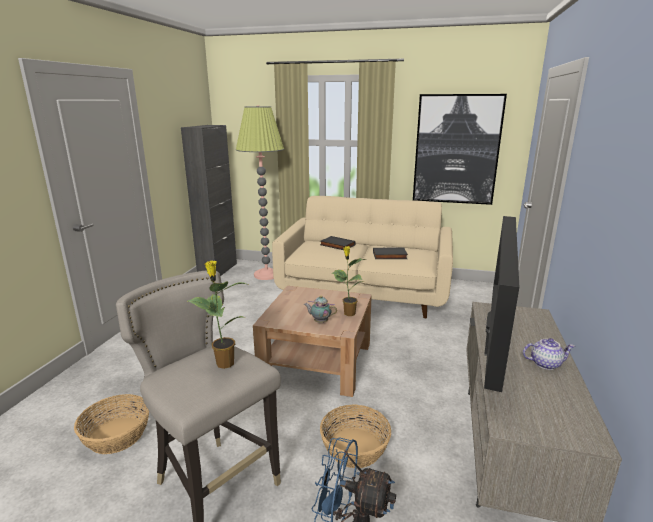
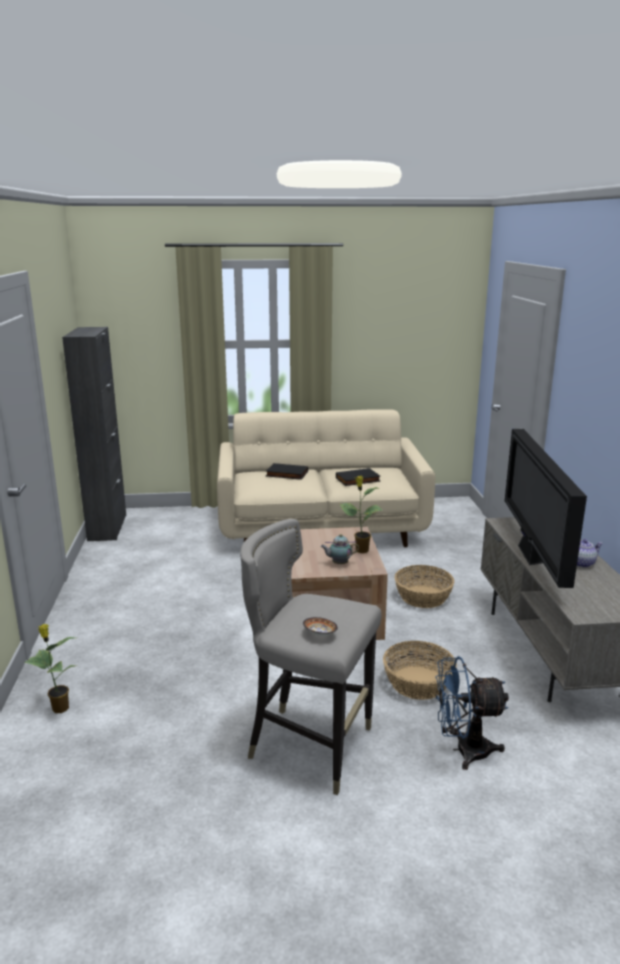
camera: 20 degrees left, 0 degrees up
basket [74,394,149,454] -> basket moved to [395,565,455,608]
potted plant [188,260,246,369] -> potted plant moved to [24,624,75,713]
floor lamp [236,106,284,280] -> none
picture [413,94,507,205] -> none
none -> bowl [303,617,338,636]

